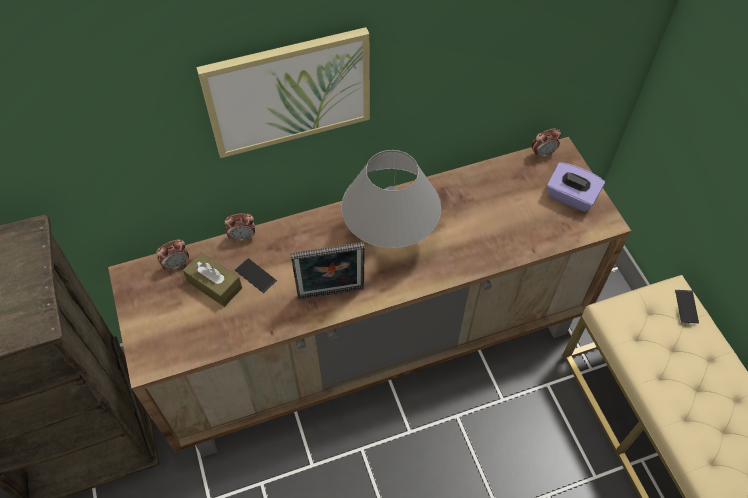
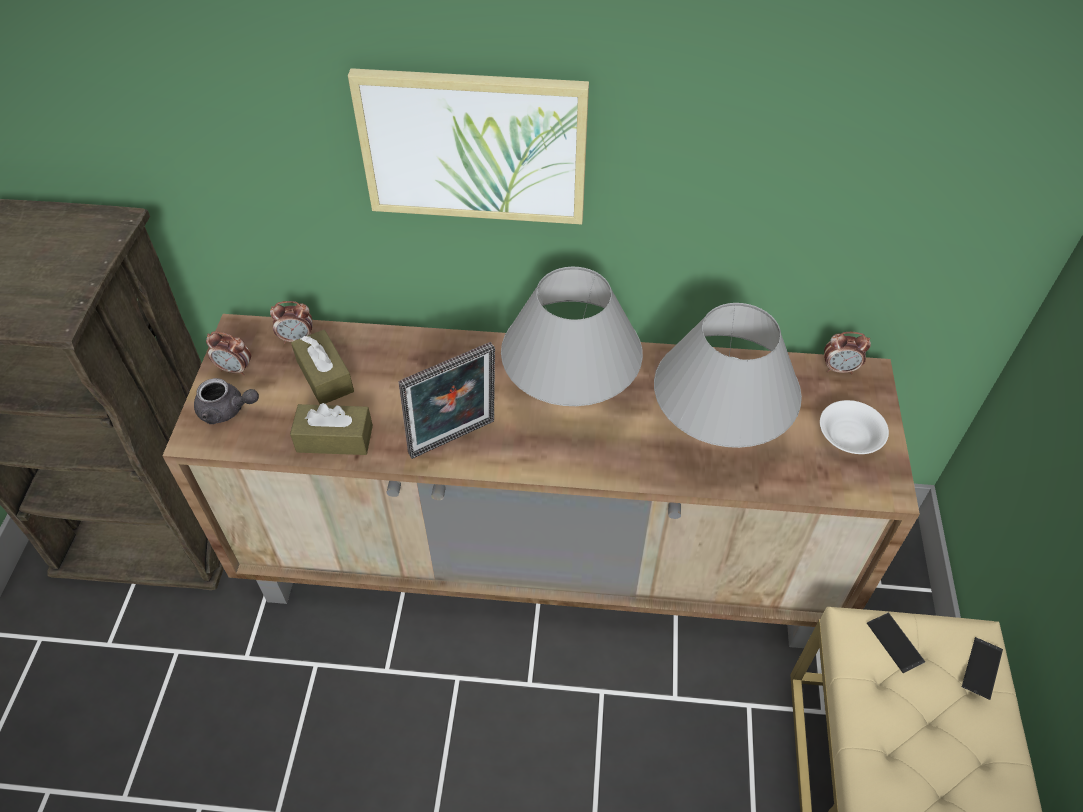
camera: 25 degrees right, 5 degrees down
alarm clock [225,214,255,242] -> alarm clock moved to [206,331,251,376]
phone [235,258,277,293] -> phone moved to [867,612,925,673]
picture frame [290,242,365,300] -> picture frame turned 45 degrees counterclockwise [399,342,495,459]
purple tissue box [547,162,605,212] -> white bowl [820,400,889,454]
none -> grey teapot [194,378,259,424]
none -> brown tissue box [290,403,373,455]
none -> grey table lamp [654,303,802,448]

